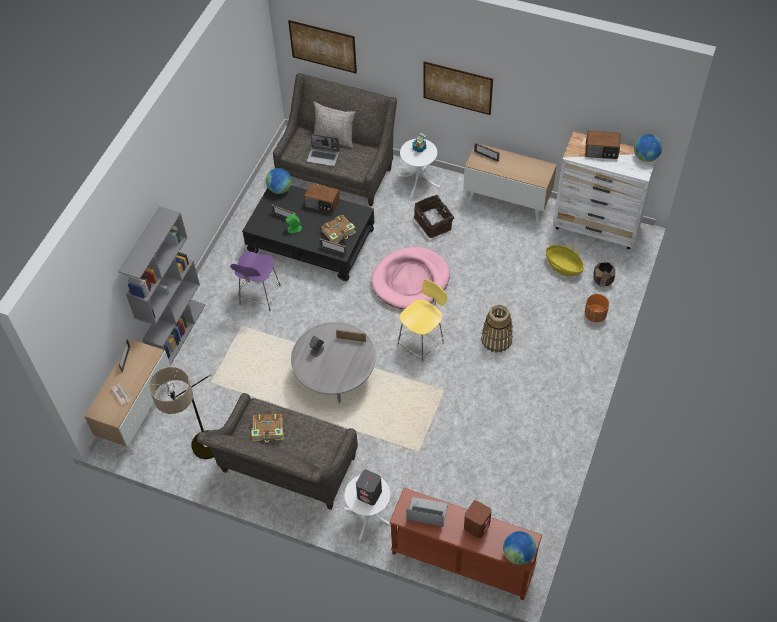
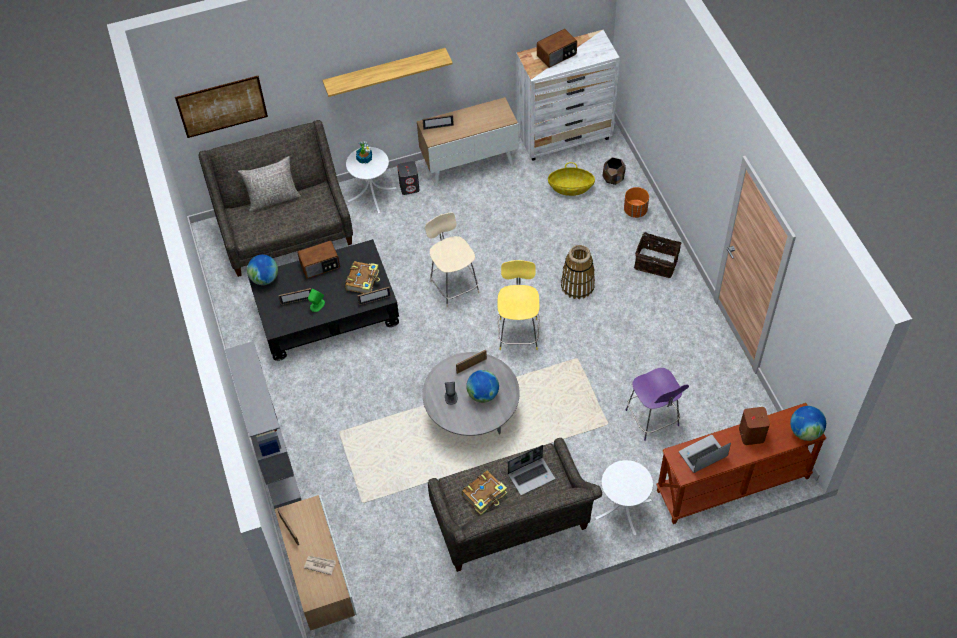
camera: 40 degrees left, 0 degrees up
floor lamp [149,367,214,459] -> none
purple stool [230,252,281,311] -> purple stool moved to [625,368,689,441]
laptop [307,134,340,166] -> laptop moved to [508,445,555,495]
grey speaker [356,470,382,506] -> grey speaker moved to [397,161,420,195]
pink dog bed [371,247,450,309] -> beige stool [425,212,480,307]
basket [414,195,454,238] -> basket moved to [634,232,681,278]
picture [424,61,493,115] -> shelf [322,48,453,97]
globe [634,134,662,162] -> globe moved to [466,370,499,403]

